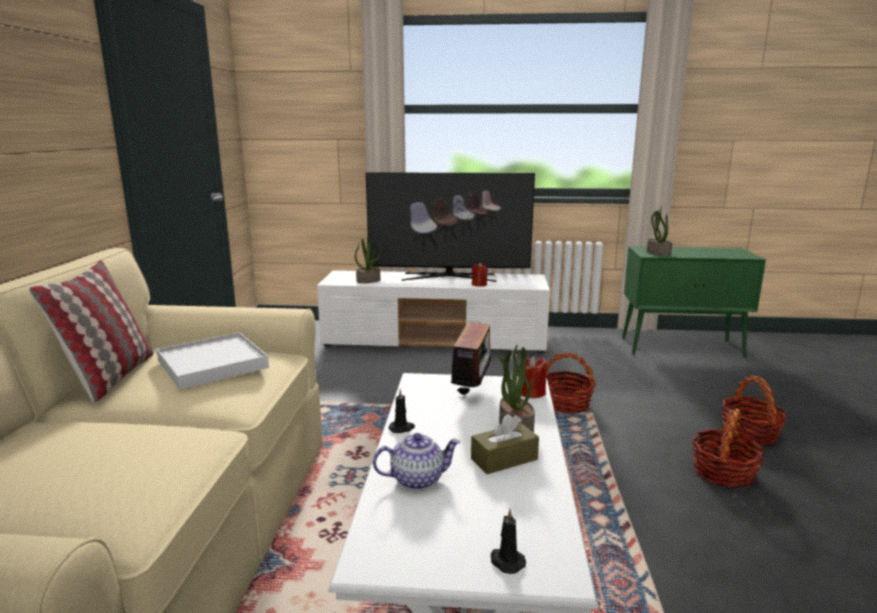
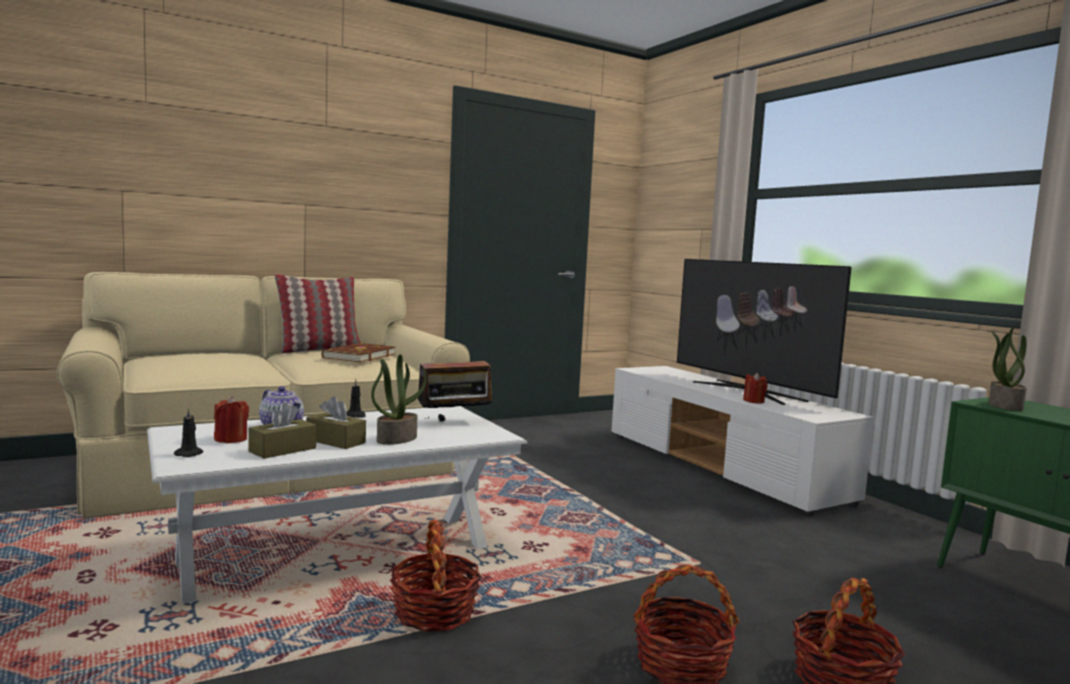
camera: 55 degrees right, 10 degrees down
white tray [156,332,269,389] -> brown book [322,343,396,363]
potted plant [355,237,382,283] -> none
red candle [518,356,547,398] -> red candle moved to [214,396,249,443]
basket [546,353,596,414] -> basket moved to [390,520,482,632]
none -> brown tissue box [248,403,316,459]

